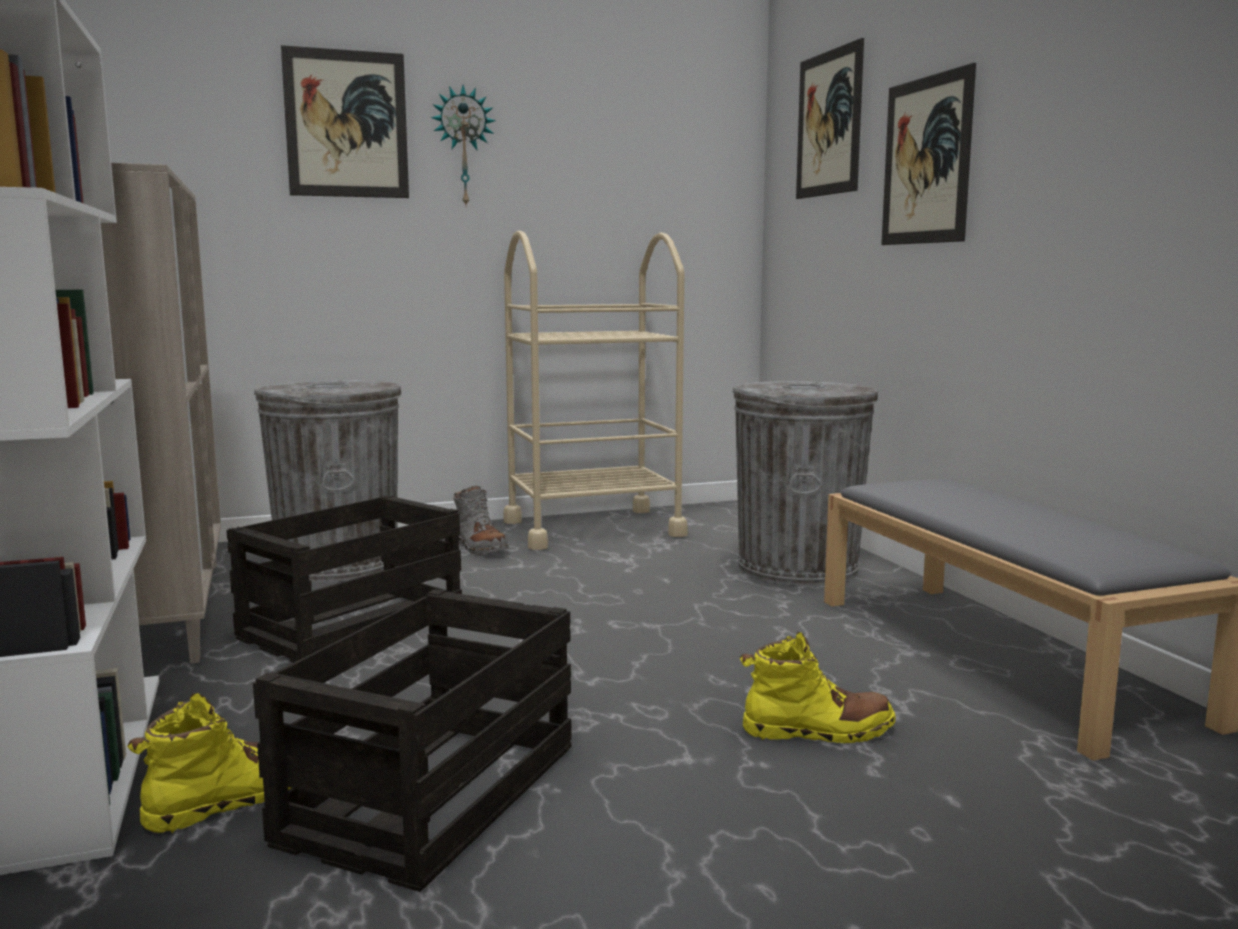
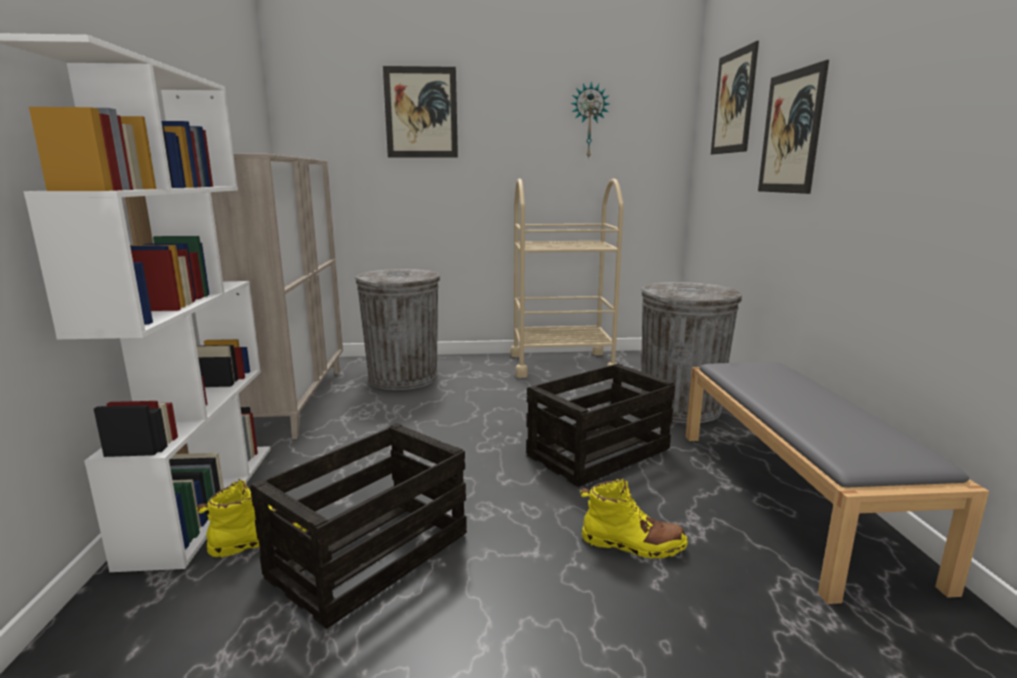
camera: 15 degrees right, 5 degrees up
crate [226,495,462,663] -> crate moved to [526,363,675,487]
wall clock [431,85,495,205] -> wall clock moved to [570,81,610,159]
grey boot [453,486,509,555] -> none

